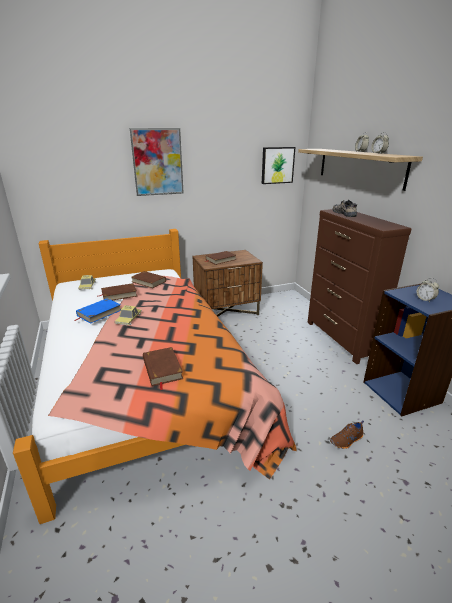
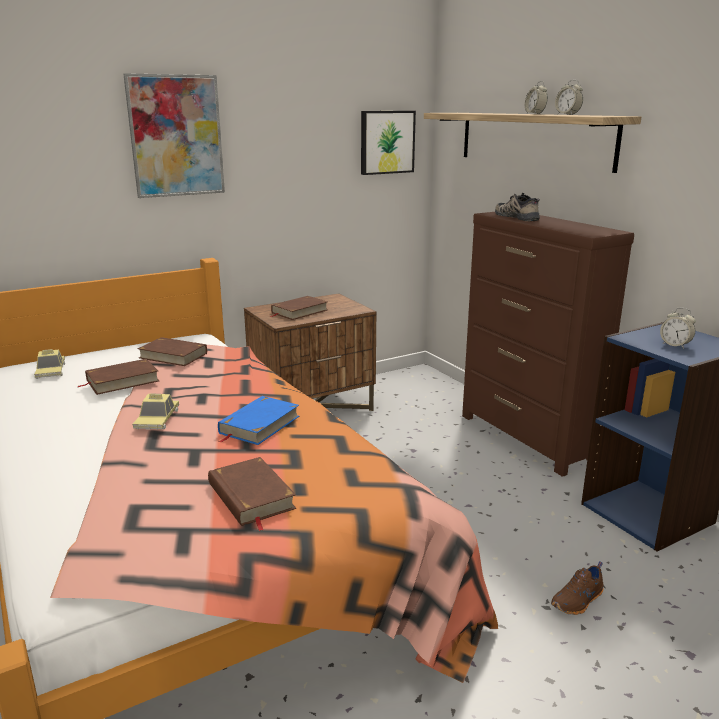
camera: 10 degrees left, 5 degrees down
blue book [75,298,121,324] -> blue book moved to [218,396,299,445]

